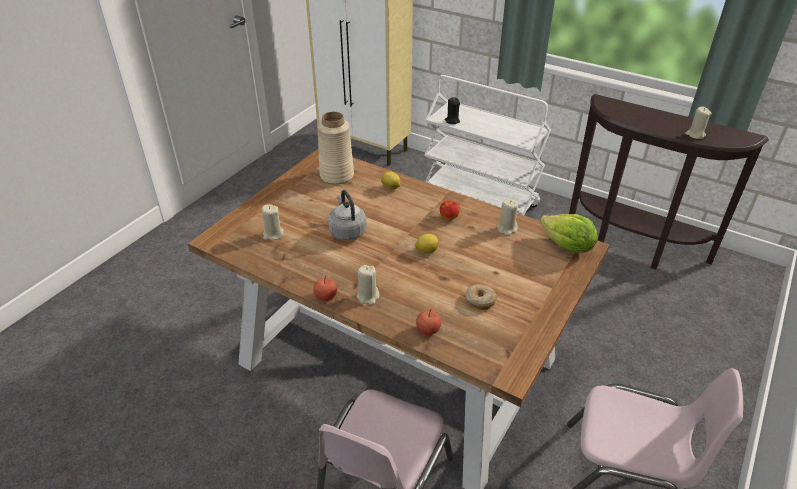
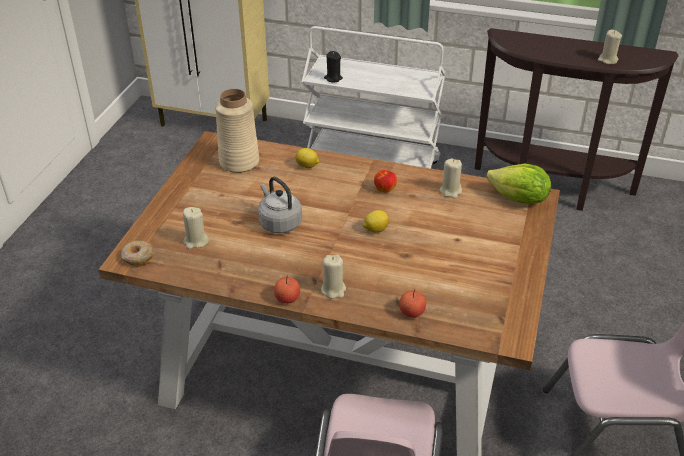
camera: 15 degrees left, 0 degrees up
donut [465,284,497,310] -> donut moved to [121,241,154,267]

